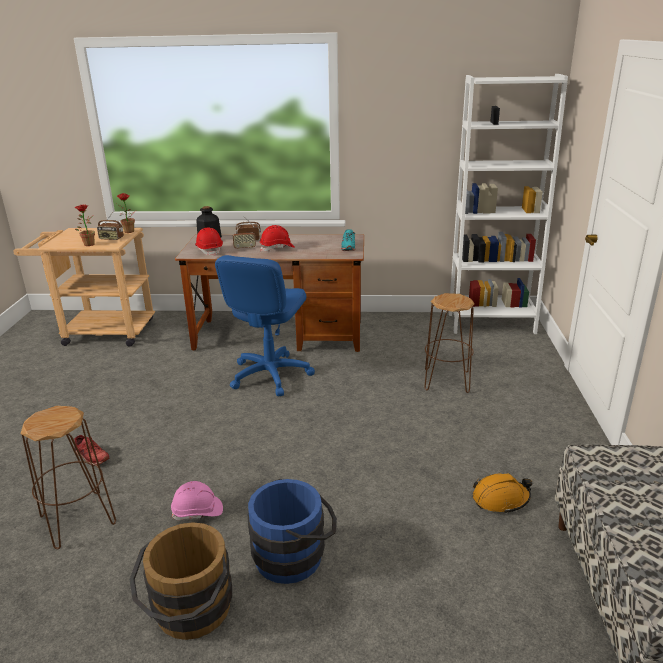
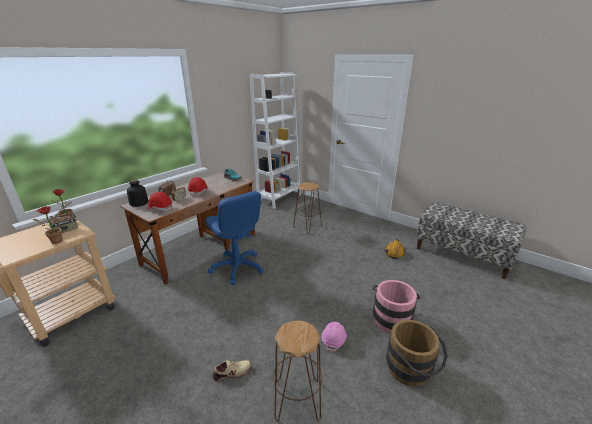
camera: 55 degrees left, 0 degrees up
red shoe [74,435,110,466] -> beige shoe [213,360,251,381]
blue bucket [248,479,337,584] -> pink bucket [372,280,421,333]

